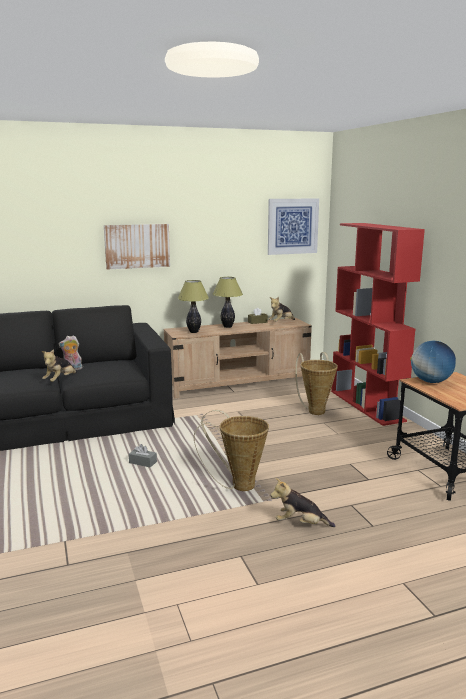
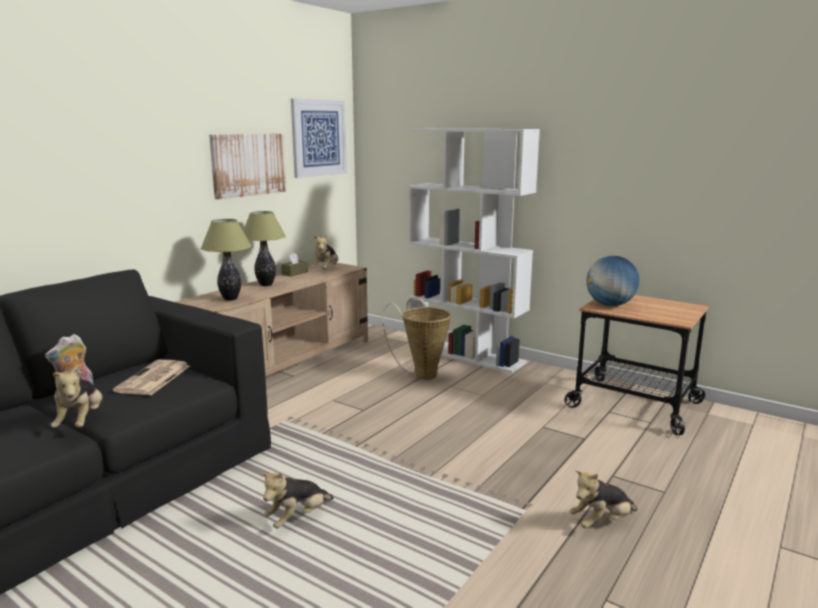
camera: 35 degrees left, 0 degrees up
picture [104,224,170,270] -> picture moved to [209,134,287,199]
grey tissue box [129,444,157,467] -> plush toy [261,472,334,528]
basket [194,410,269,491] -> none
red bookcase [331,223,425,426] -> white bookcase [408,129,540,373]
none -> newspaper [113,360,190,395]

